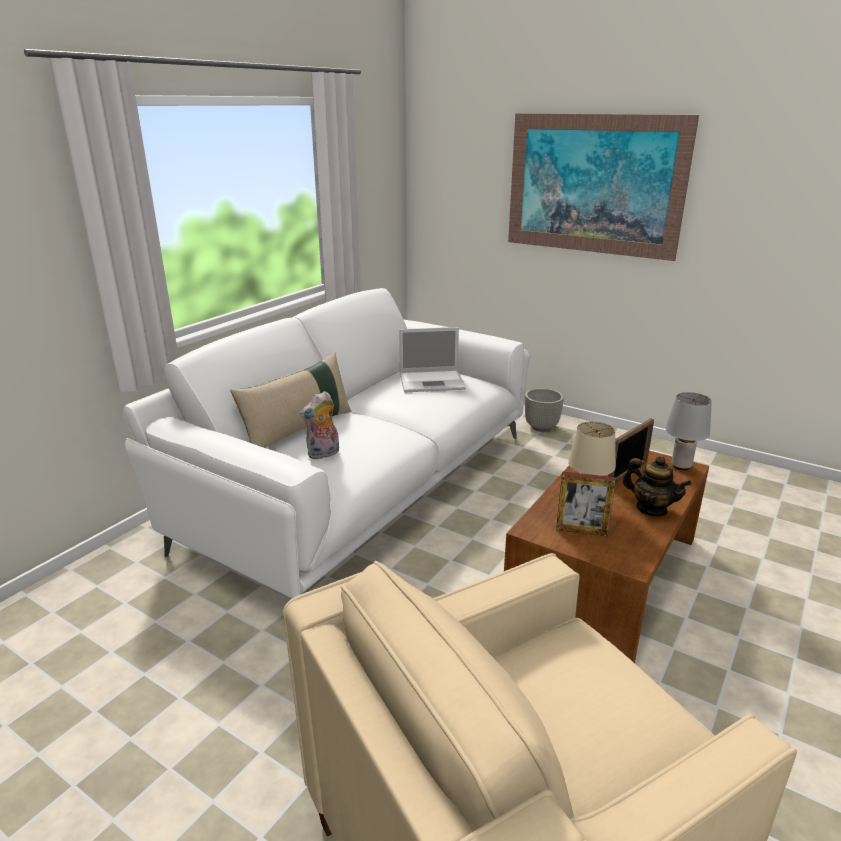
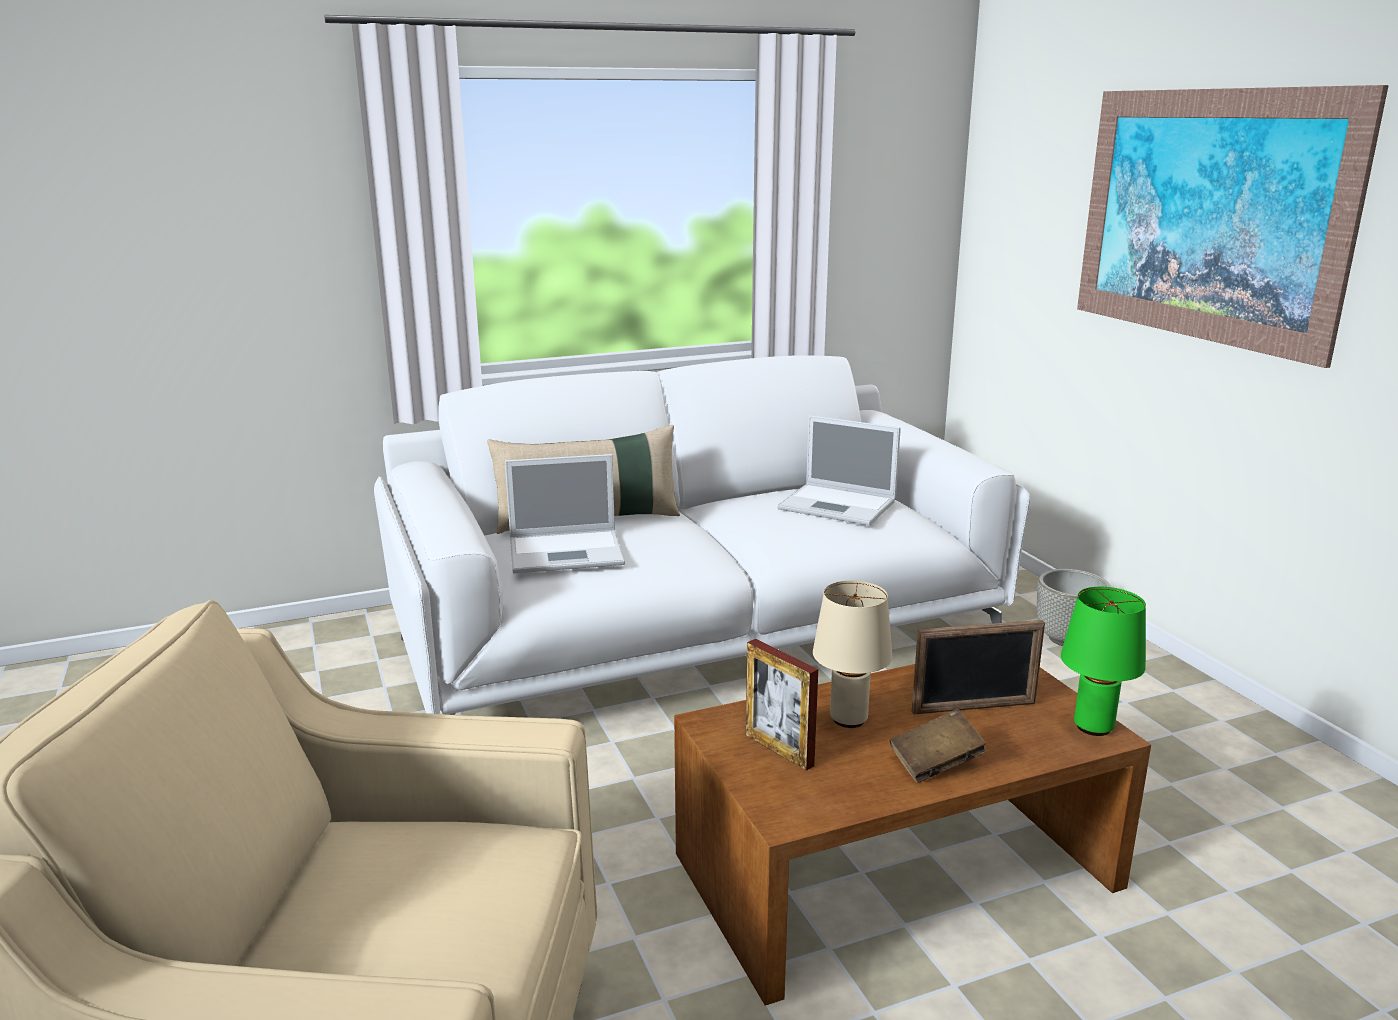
camera: 35 degrees right, 5 degrees down
plush toy [300,391,339,460] -> laptop [505,454,625,573]
teapot [623,456,691,516] -> brown book [890,709,986,783]
grey table lamp [665,392,712,470] -> green table lamp [1061,587,1146,736]

